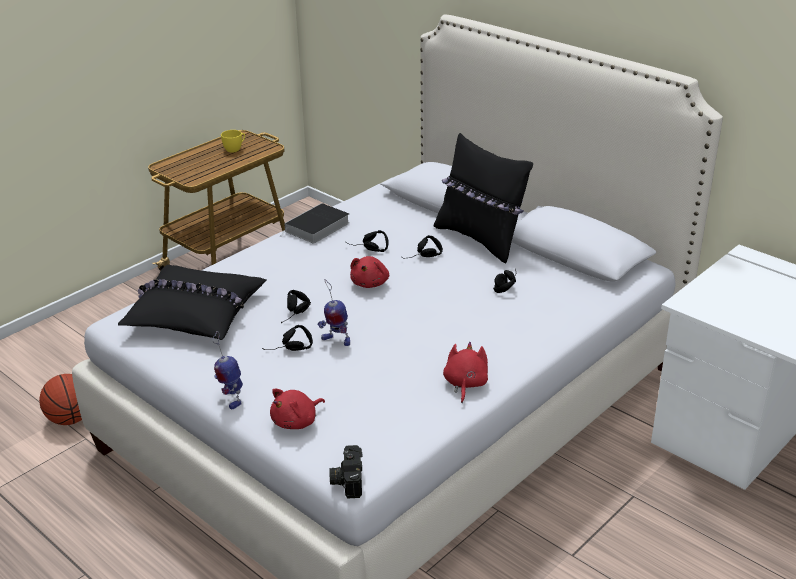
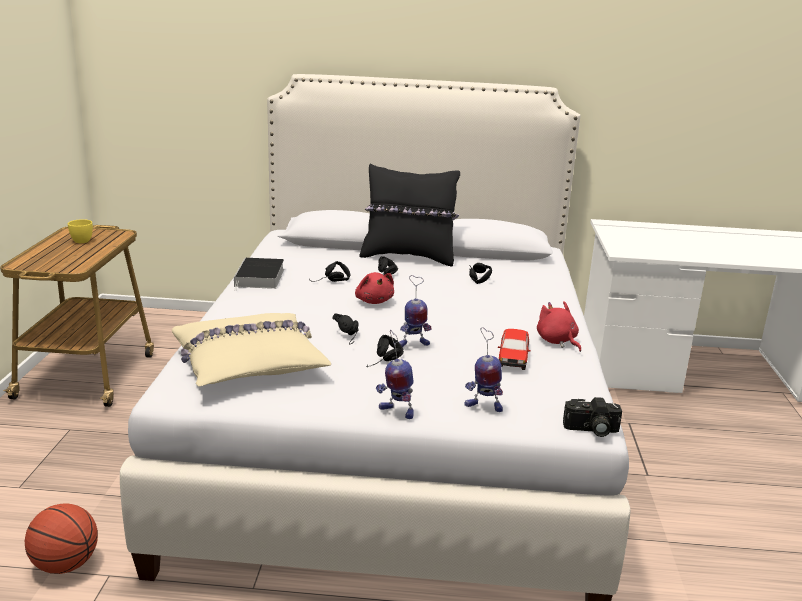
camera: 40 degrees left, 10 degrees down
black pillow [118,265,267,340] -> beige pillow [172,313,331,386]
red plush toy [270,389,325,429] -> toy robot [464,327,503,412]
camera [329,445,362,498] -> camera turned 45 degrees counterclockwise [563,397,622,437]
none -> toy car [498,329,531,370]

